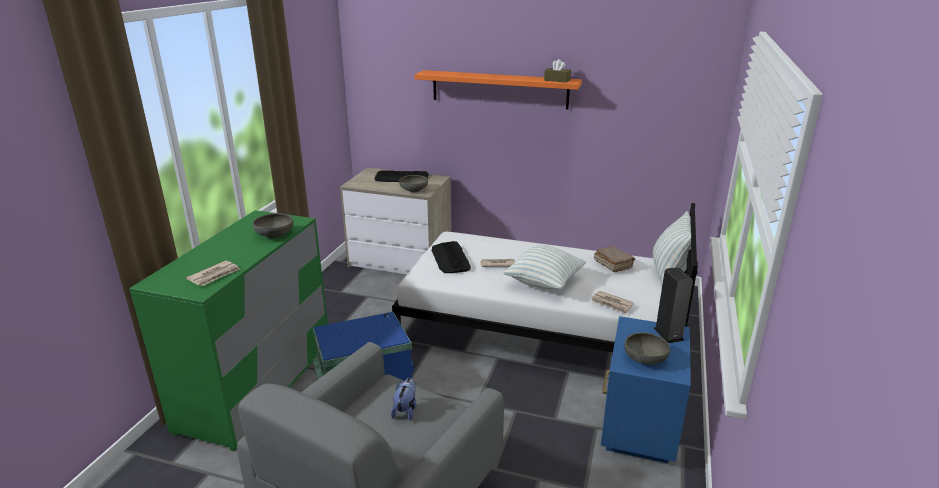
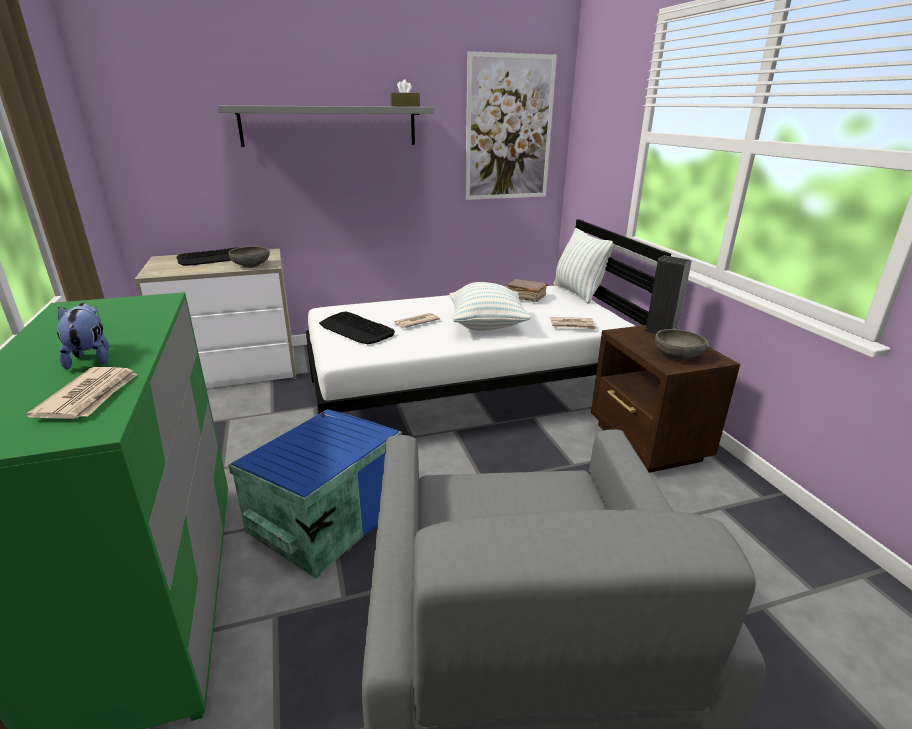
camera: 35 degrees left, 0 degrees up
grey bowl [253,213,293,238] -> none
plush toy [391,378,416,421] -> plush toy moved to [57,303,109,370]
orange shelf [414,70,582,109] -> grey shelf [217,105,434,147]
blue nightstand [601,316,691,464] -> brown nightstand [591,325,740,473]
none -> picture [465,51,557,200]

